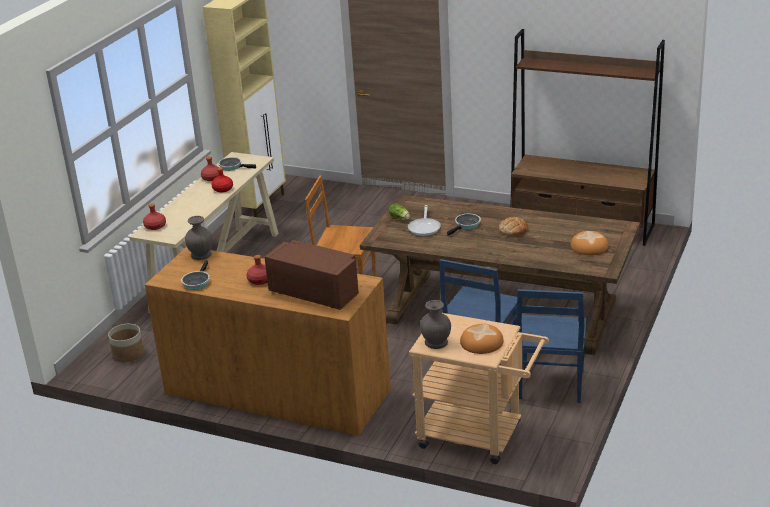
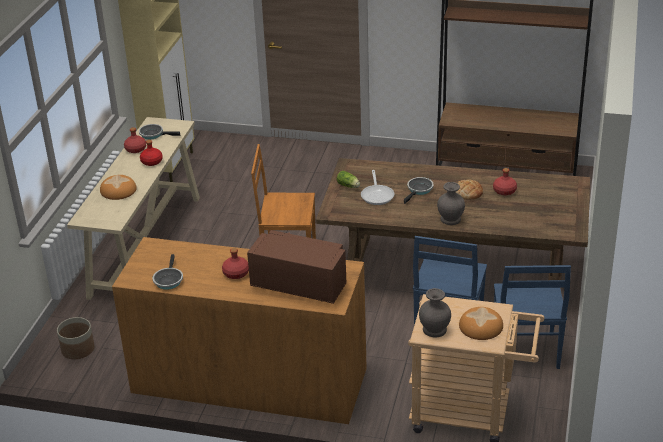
camera: 10 degrees left, 5 degrees up
red bottle [143,204,166,230] -> red bottle moved to [493,168,517,195]
grey vase [185,216,213,260] -> grey vase moved to [437,182,465,225]
bread [571,231,609,255] -> bread moved to [100,175,137,200]

